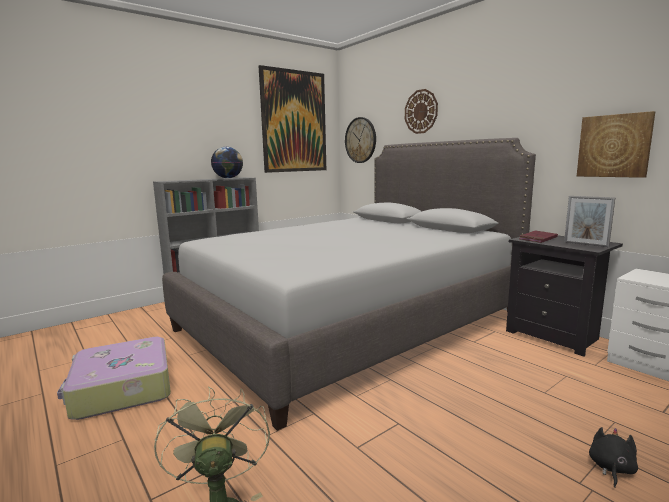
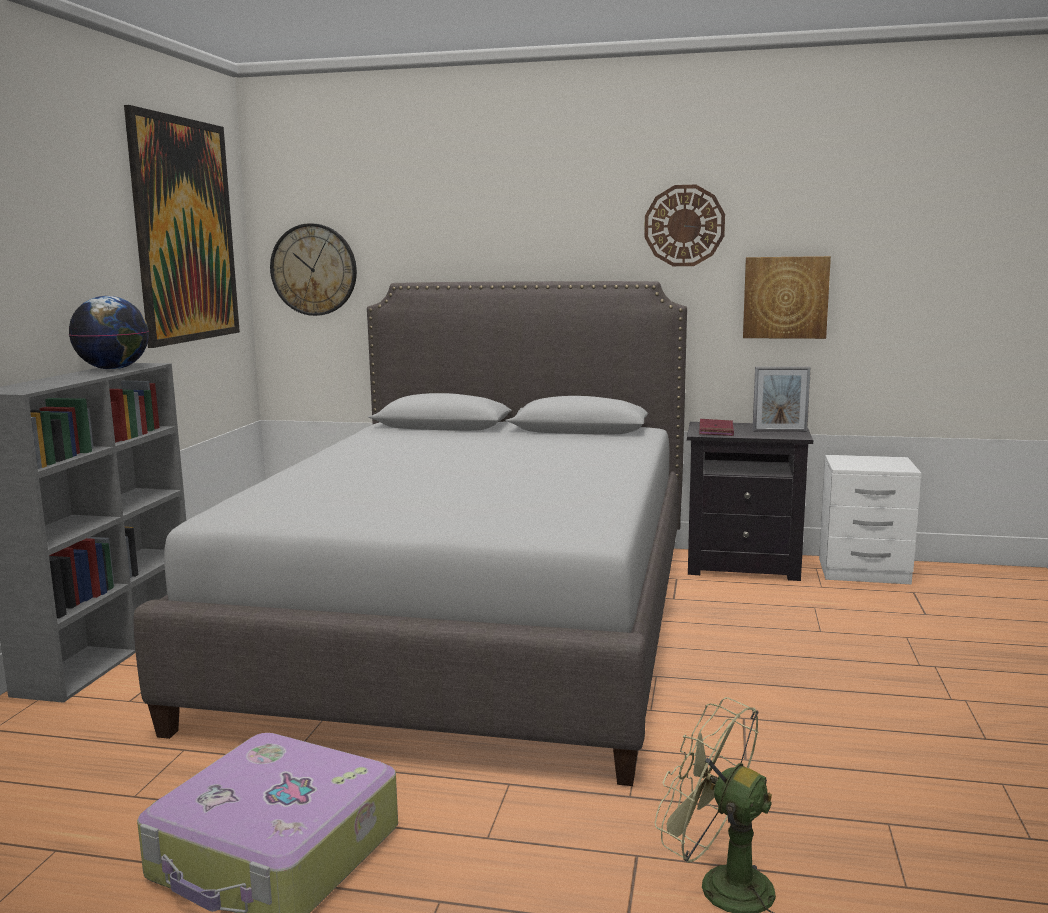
camera: 40 degrees left, 0 degrees up
wall clock [405,89,438,134] -> wall clock moved to [644,185,725,266]
black plush toy [589,427,638,488] -> none

